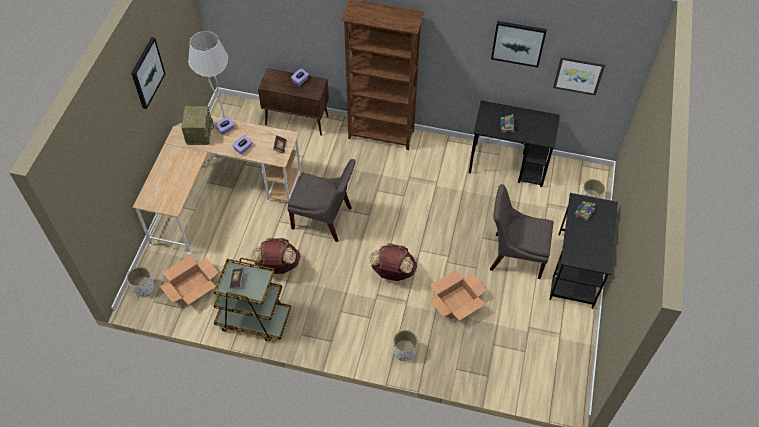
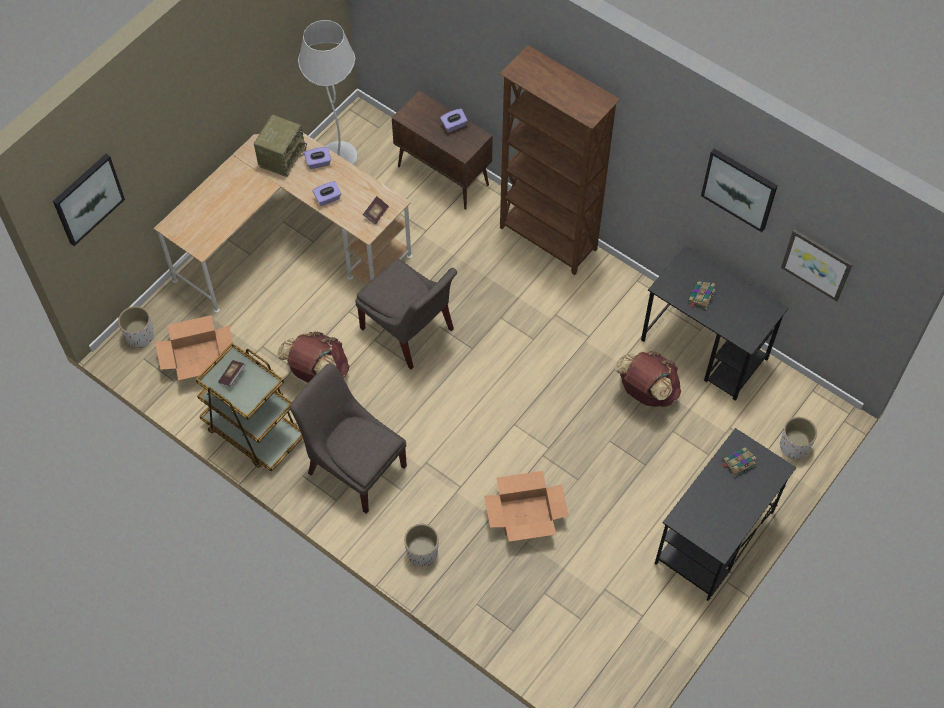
camera: 25 degrees right, 5 degrees up
picture [131,37,165,109] -> picture moved to [53,154,125,246]
brown backpack [369,243,417,281] -> brown backpack moved to [615,351,681,407]
grey chair [490,184,553,279] -> grey chair moved to [290,363,407,514]

